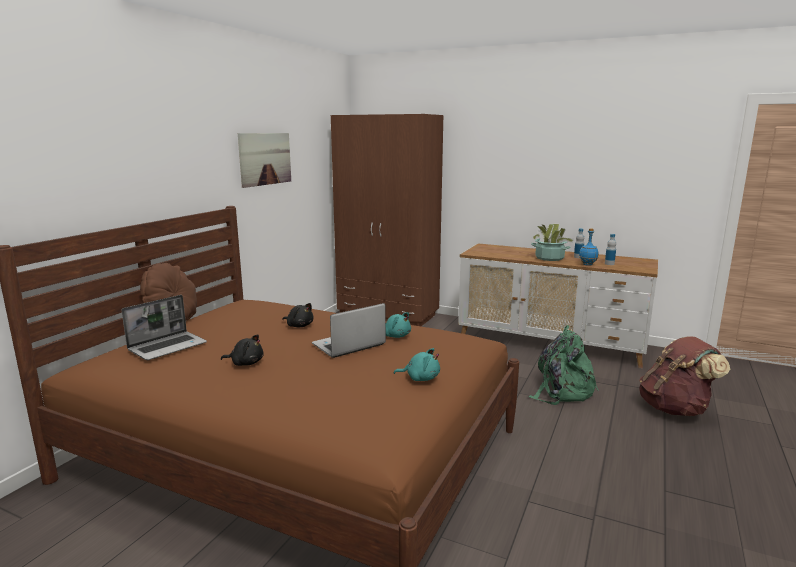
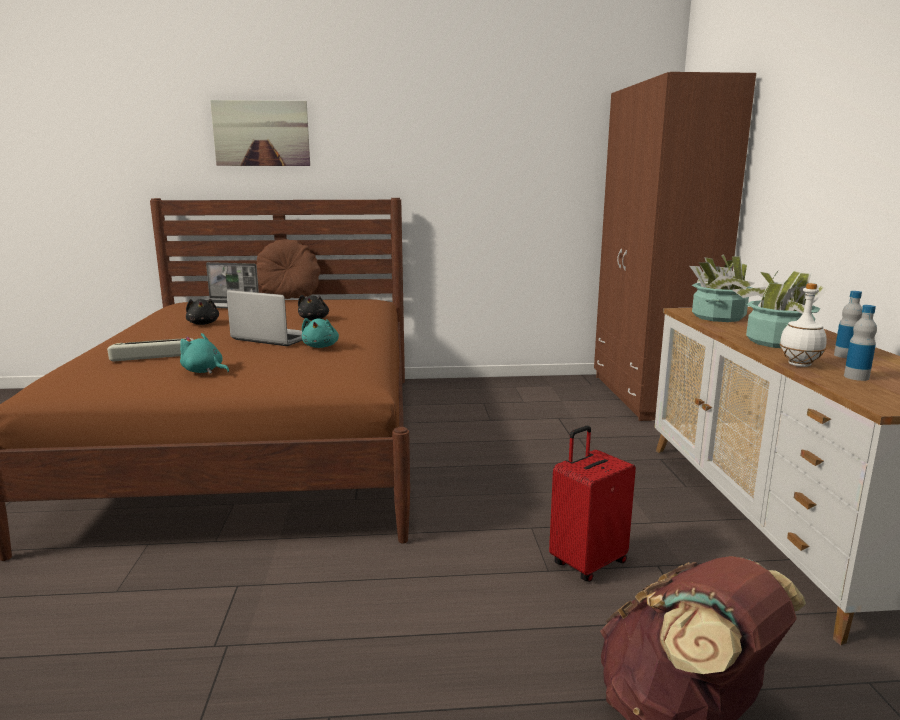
camera: 60 degrees right, 0 degrees up
picture [238,133,291,188] -> picture moved to [210,100,310,166]
turquoise plush toy [394,348,440,381] -> turquoise plush toy turned 135 degrees clockwise [180,333,229,374]
green backpack [529,325,598,405] -> red suitcase [549,426,636,582]
blue bottle [579,228,598,266] -> white bottle [779,283,827,367]
none -> keyboard [107,338,194,361]
none -> potted plant [690,254,755,322]

